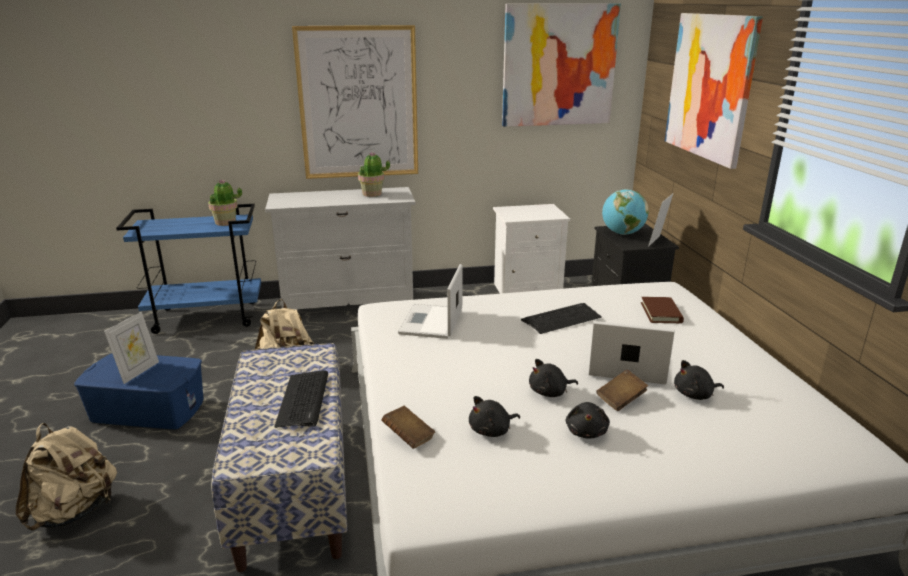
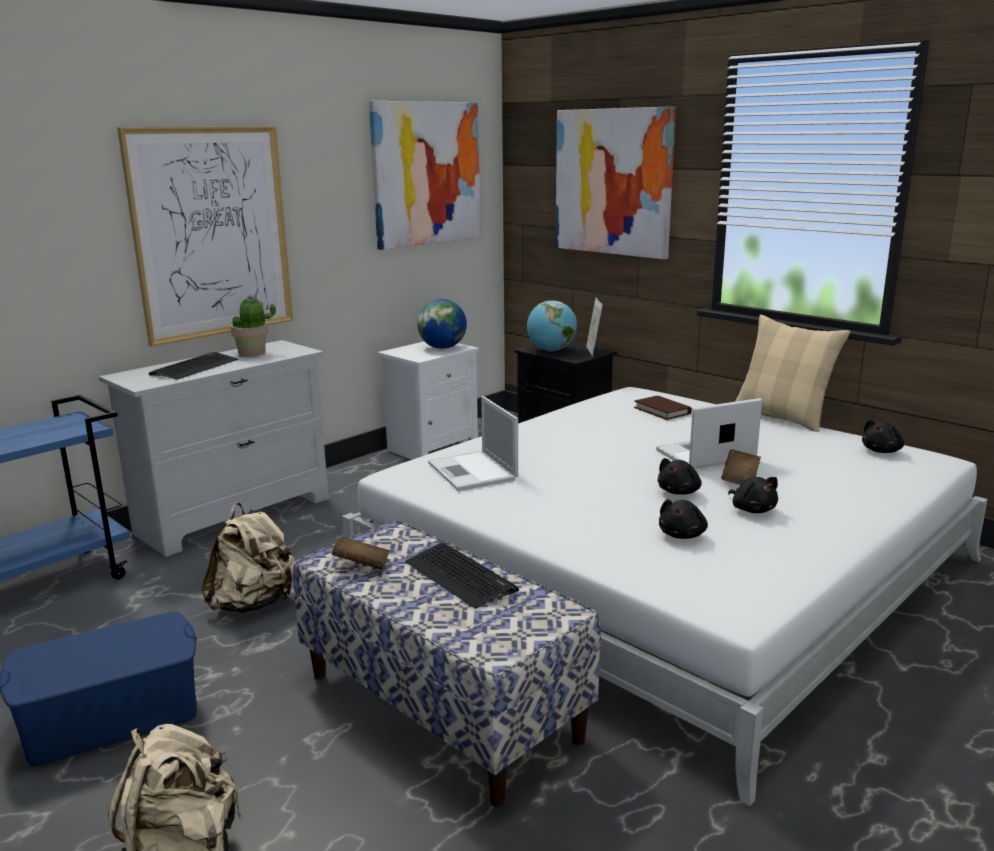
camera: 35 degrees left, 5 degrees down
picture frame [104,312,159,384] -> none
potted plant [208,179,242,226] -> none
brown book [381,406,435,449] -> brown book moved to [332,536,390,570]
keyboard [521,303,602,334] -> keyboard moved to [149,352,238,380]
black plush toy [674,360,724,400] -> black plush toy moved to [862,419,904,453]
none -> globe [417,299,467,349]
none -> beige pillow [735,315,851,432]

